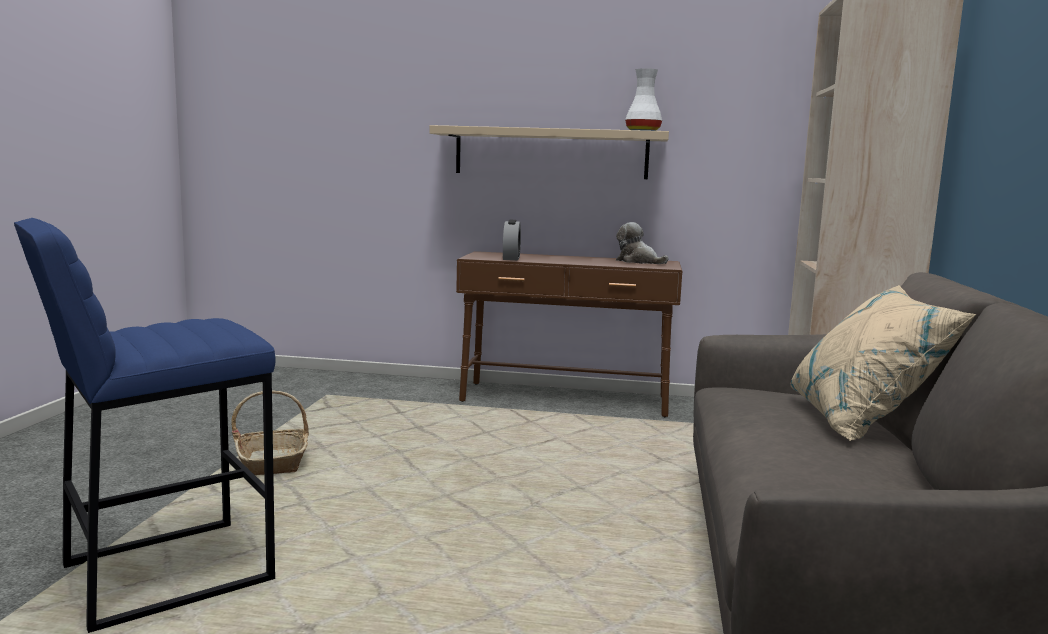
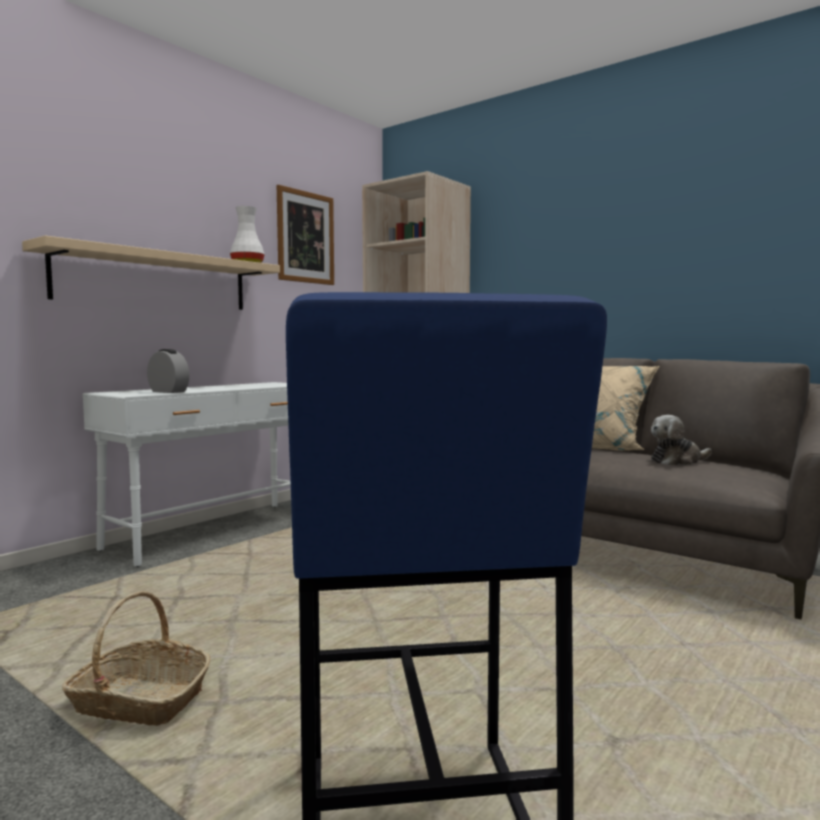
camera: 60 degrees left, 5 degrees down
brown console table [456,251,683,417] -> white console table [83,382,291,567]
plush toy [616,222,669,264] -> plush toy moved to [651,415,712,465]
none -> picture [277,185,334,285]

